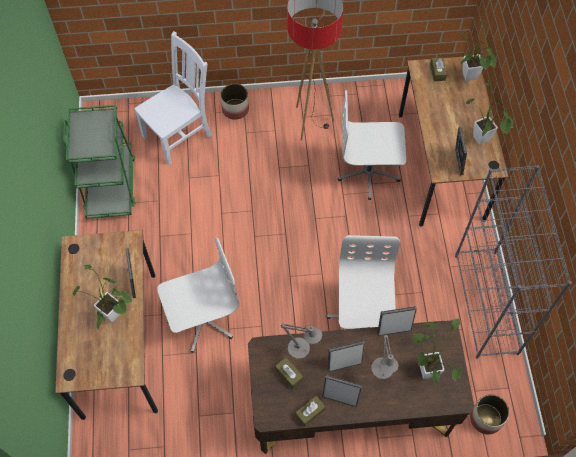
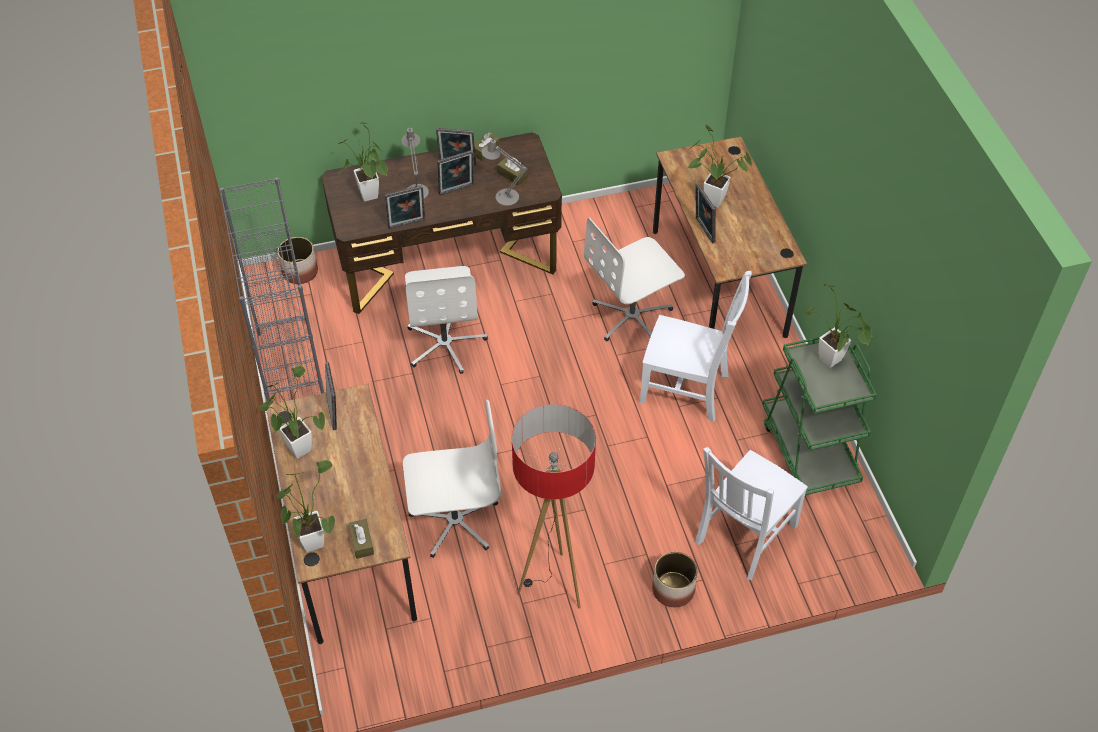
camera: 170 degrees right, 10 degrees down
none -> white chair [640,271,752,422]
none -> potted plant [805,284,873,368]

